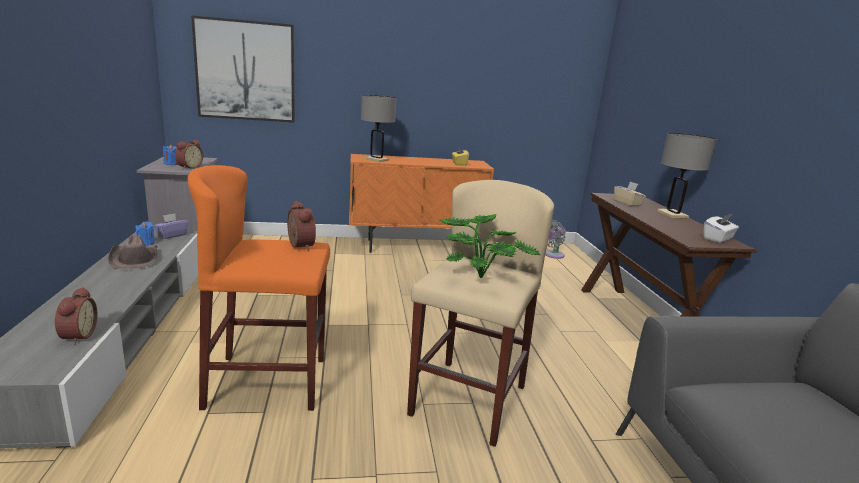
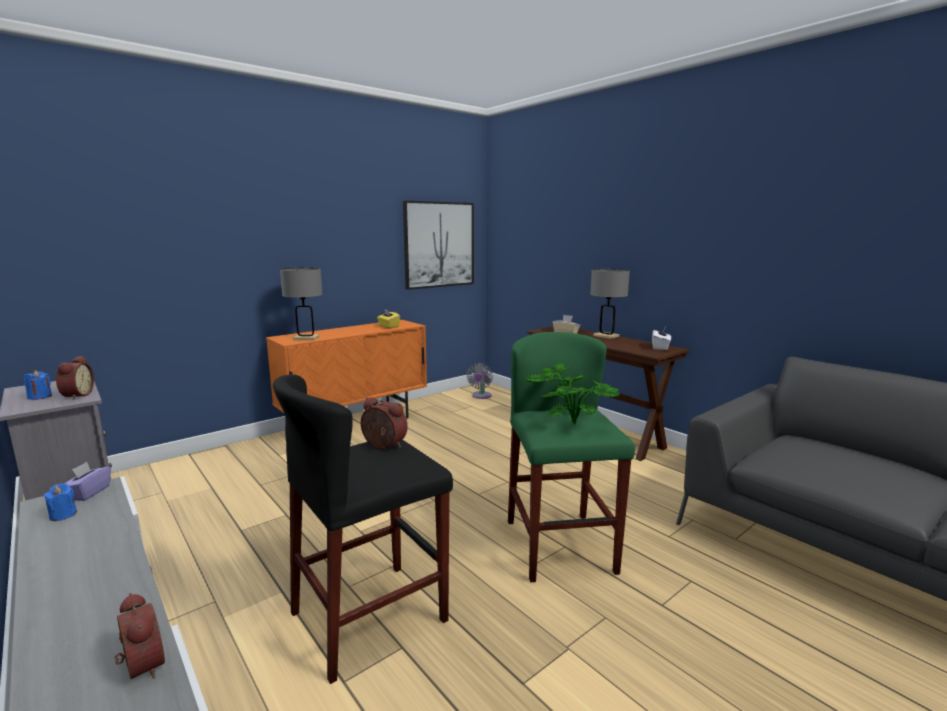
camera: 30 degrees left, 5 degrees down
brown hat [108,235,157,269] -> none
orange stool [187,165,330,411] -> black stool [273,374,453,684]
picture [191,15,295,122] -> picture moved to [403,201,474,290]
beige stool [407,180,554,447] -> green stool [508,332,635,582]

